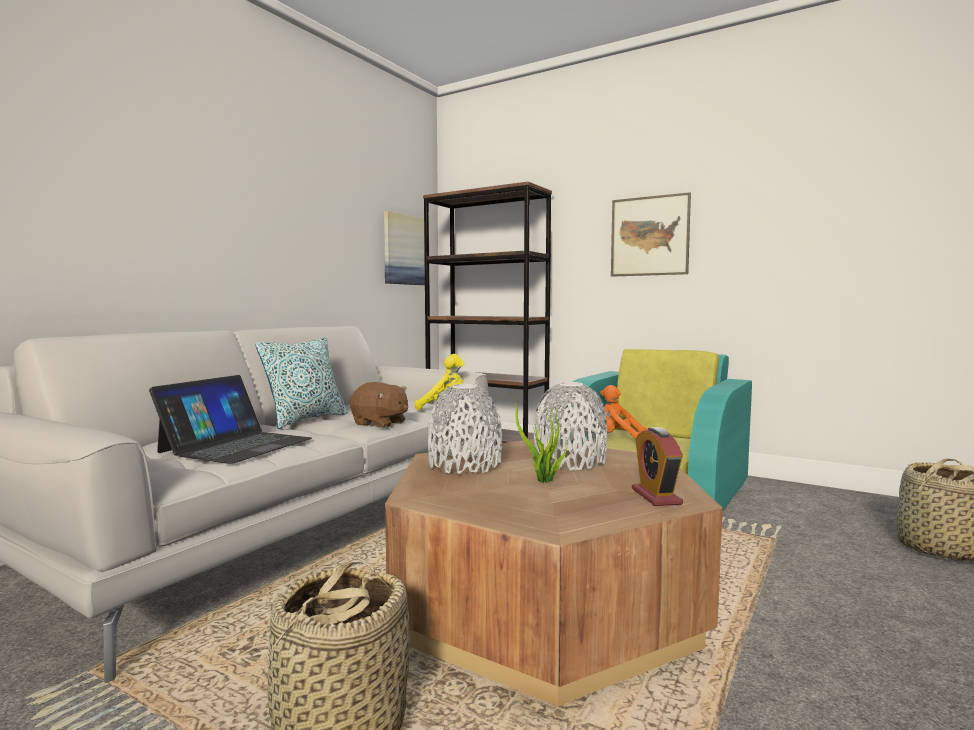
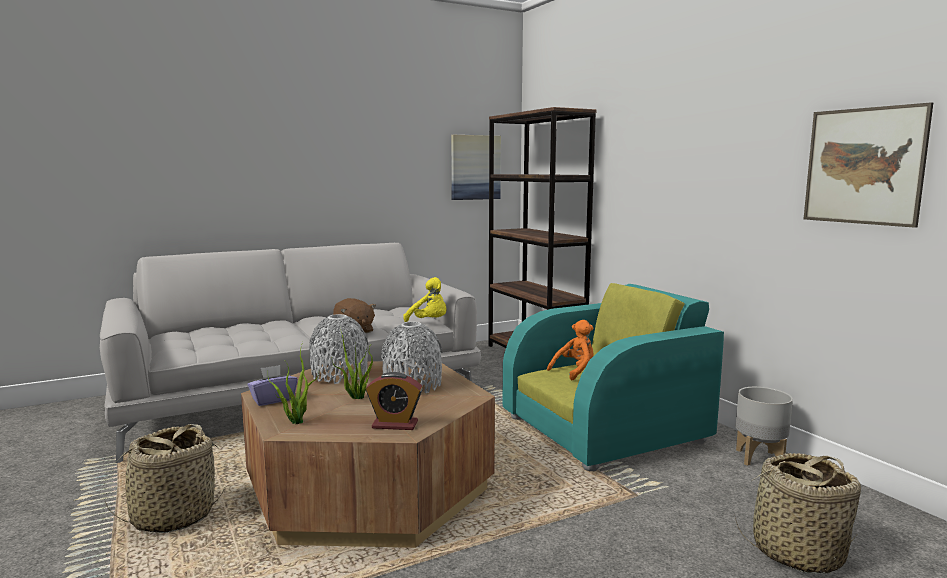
camera: 30 degrees right, 5 degrees up
laptop [149,375,312,464] -> none
pillow [255,337,348,429] -> none
orange plush toy [600,385,647,439] -> orange plush toy turned 90 degrees clockwise [547,320,594,380]
picture [611,192,691,277] -> picture moved to [804,102,933,228]
alarm clock [632,427,683,506] -> alarm clock turned 105 degrees counterclockwise [366,372,423,430]
none -> purple tissue box [248,365,298,406]
none -> potted plant [267,342,319,424]
none -> grey planter [736,387,793,466]

